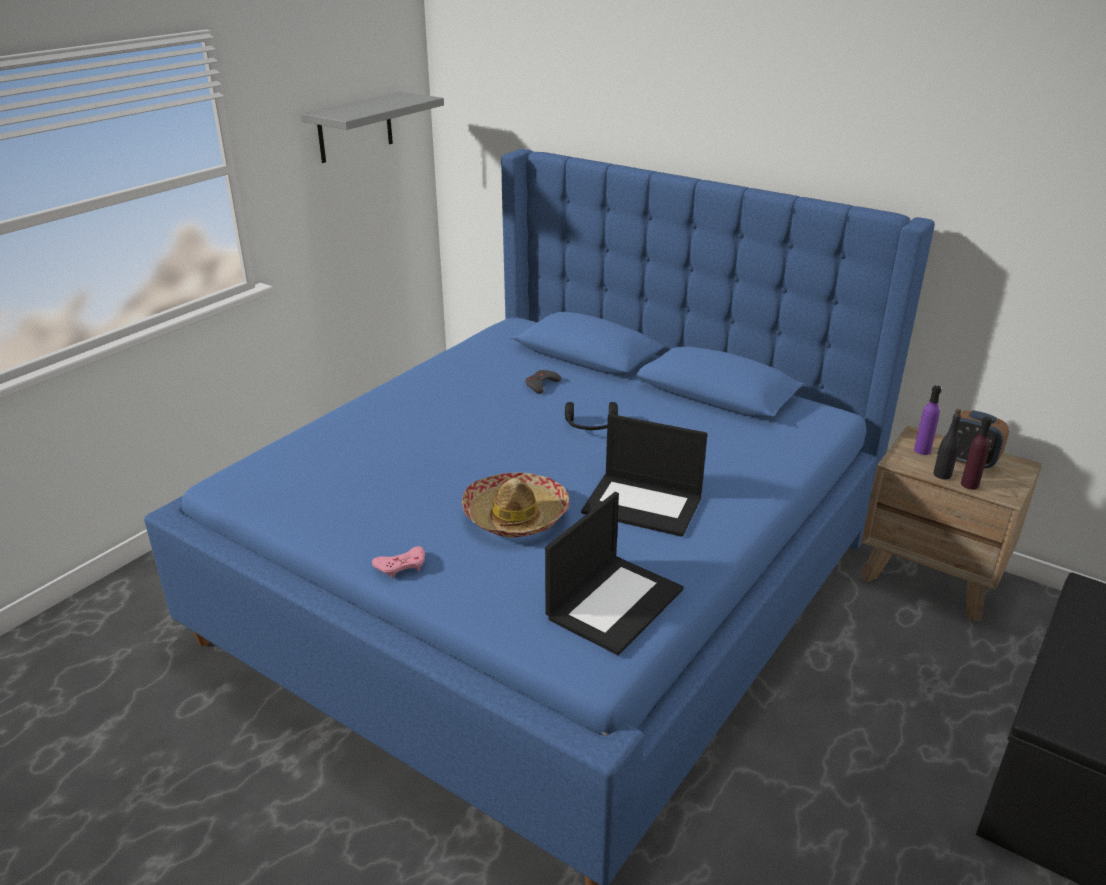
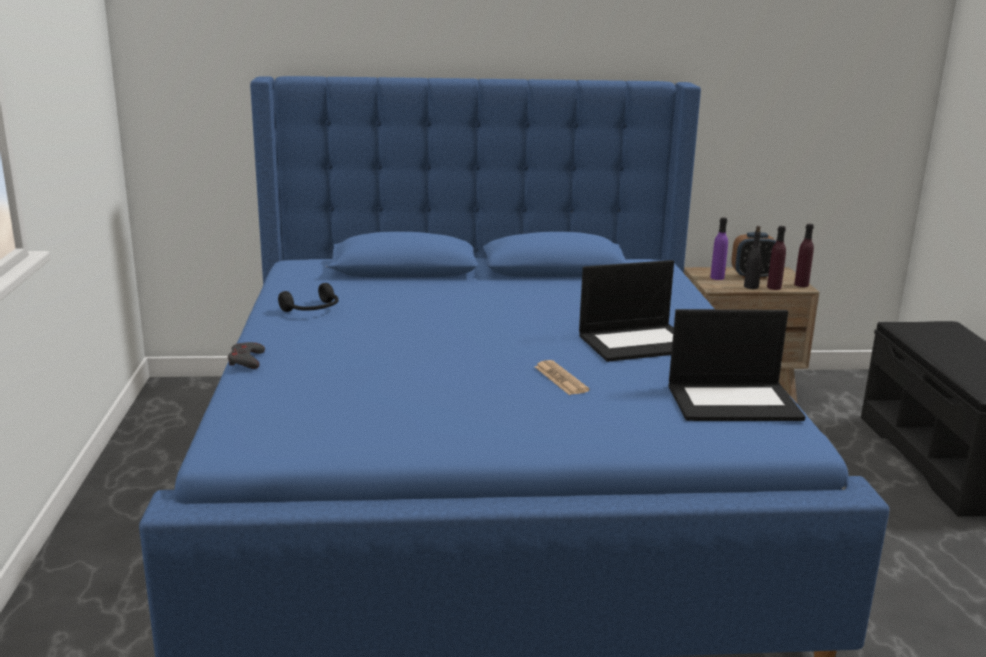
camera: 40 degrees left, 10 degrees down
grey shelf [301,92,444,163] -> none
pink game controller [372,546,425,579] -> none
hat [462,472,569,538] -> newspaper [535,360,590,395]
grey game controller [525,370,561,394] -> grey game controller moved to [228,342,265,369]
laptop [545,492,684,655] -> laptop turned 90 degrees clockwise [668,309,806,421]
black headphones [565,402,618,430] -> black headphones moved to [278,283,338,312]
none -> purple bottle [794,224,814,287]

